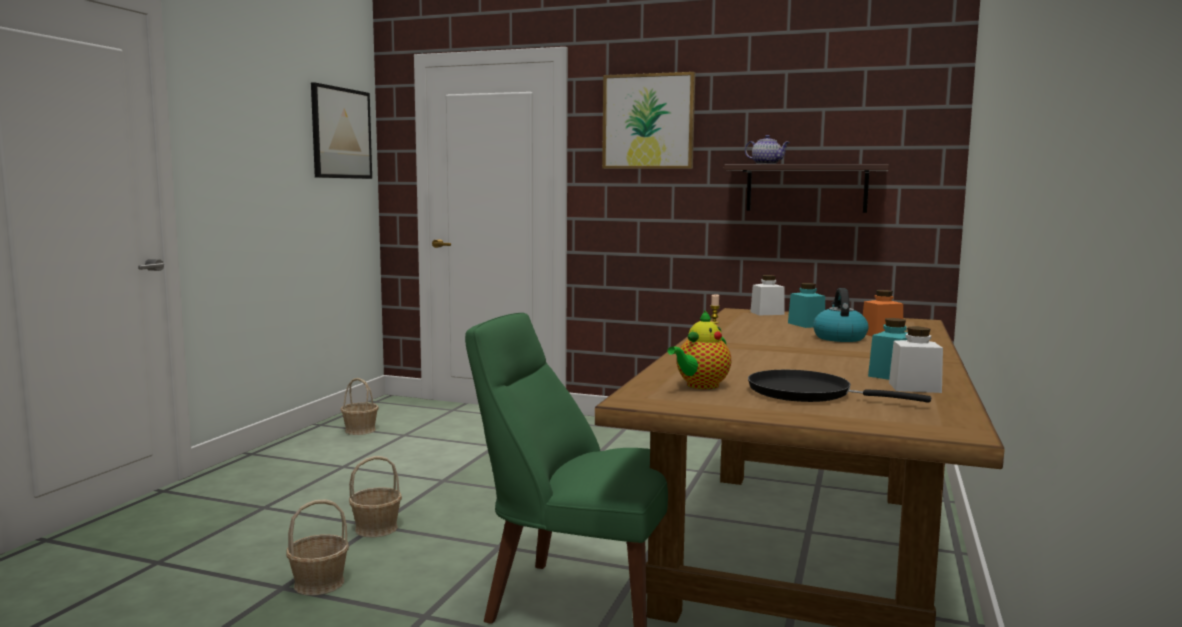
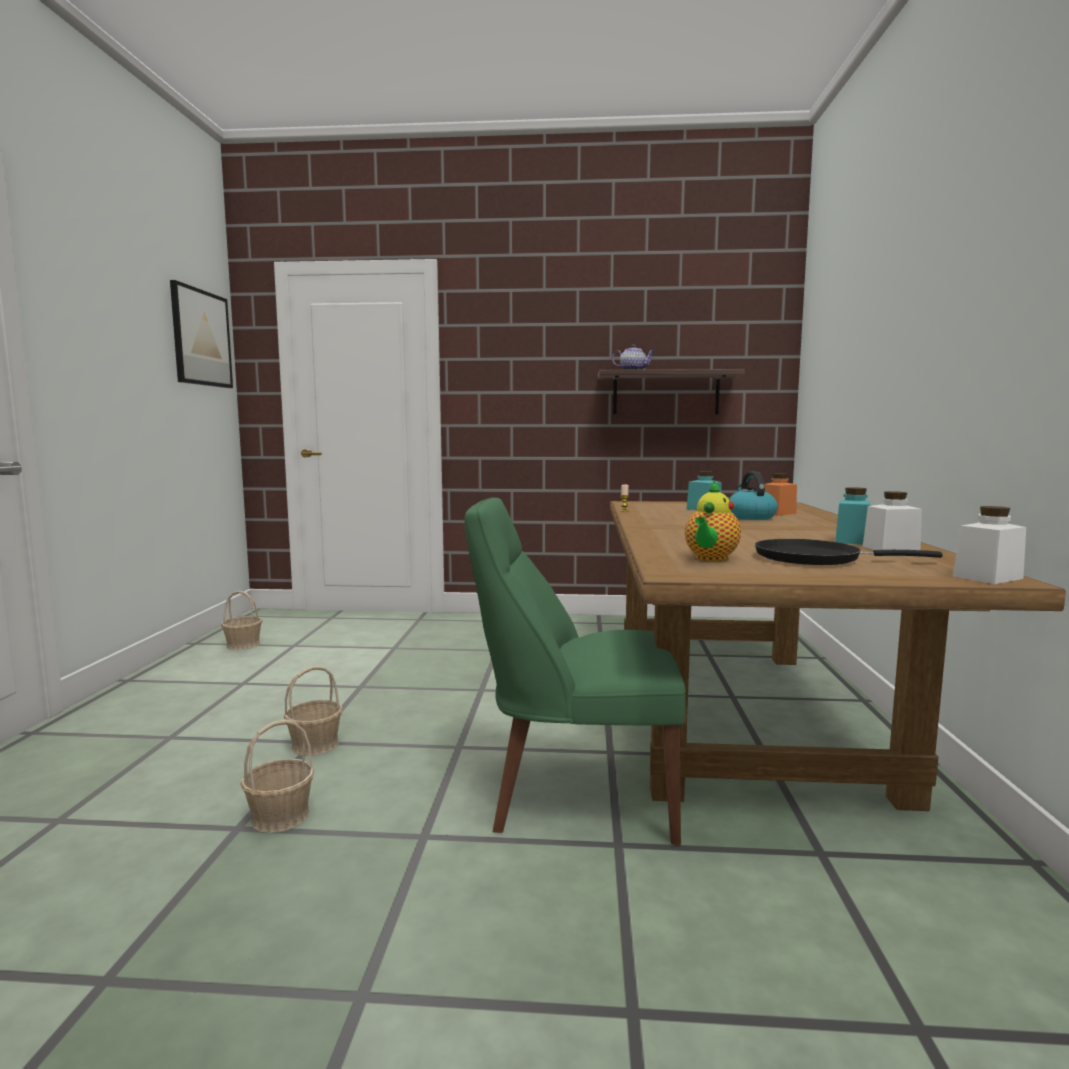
camera: 15 degrees left, 0 degrees up
picture [602,72,695,169] -> none
white jar [750,275,785,315] -> white jar moved to [953,506,1026,584]

